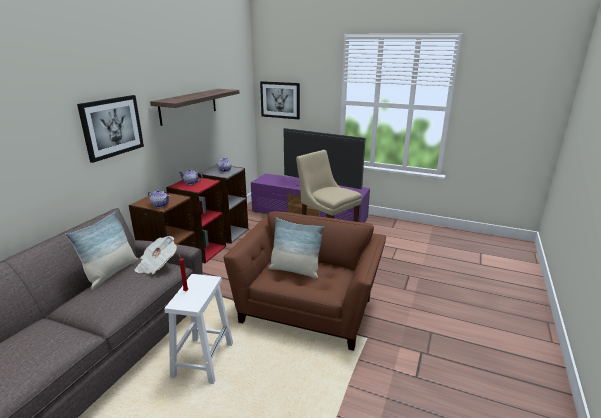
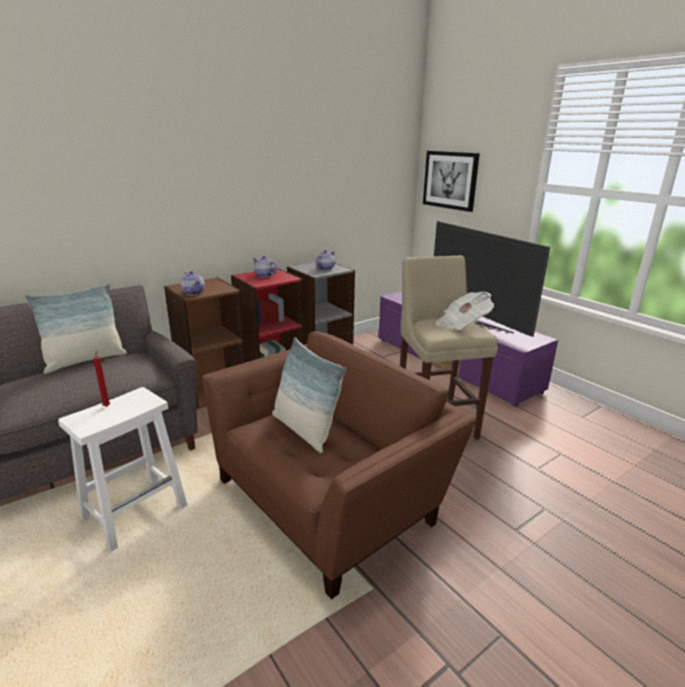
camera: 30 degrees right, 0 degrees up
picture [77,95,144,163] -> none
newspaper [135,236,177,274] -> newspaper moved to [436,292,494,330]
shelf [150,89,239,126] -> none

